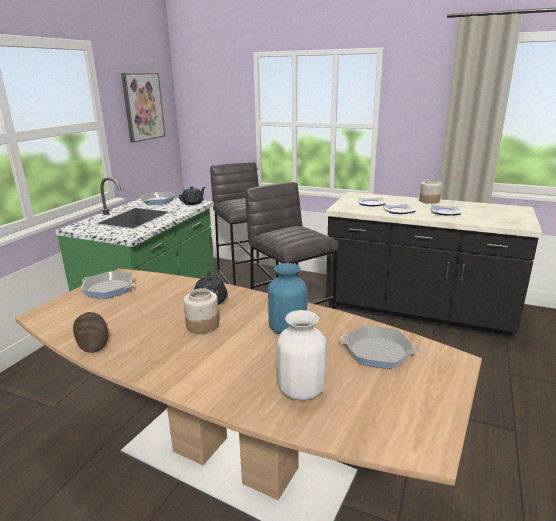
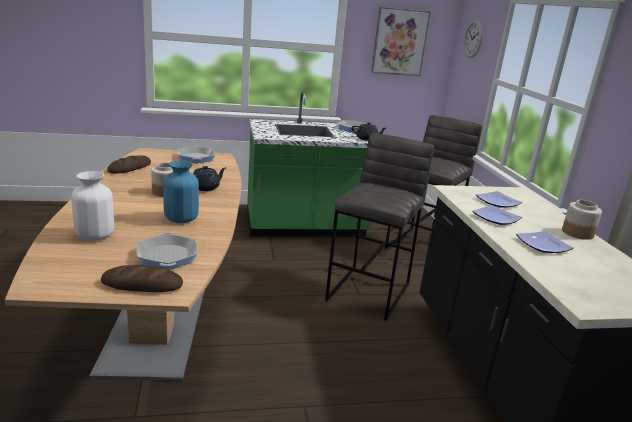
camera: 55 degrees right, 0 degrees up
none -> bread [101,265,183,292]
none -> wall clock [464,20,483,58]

